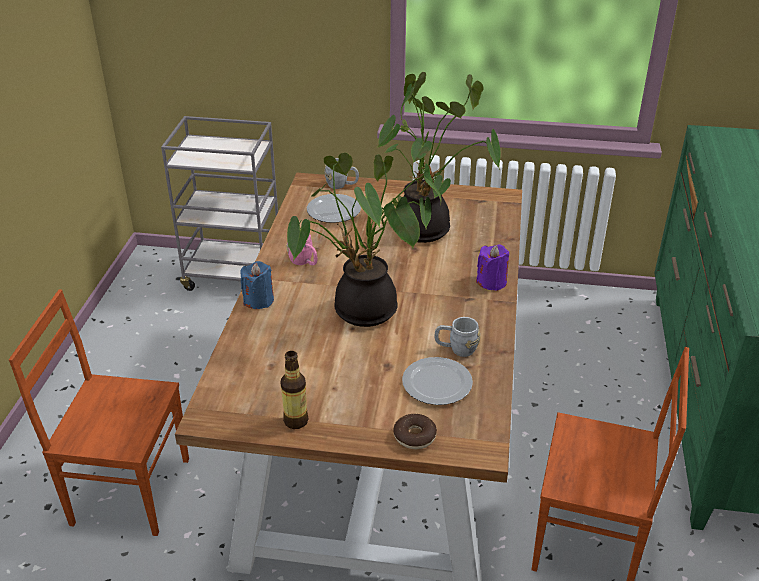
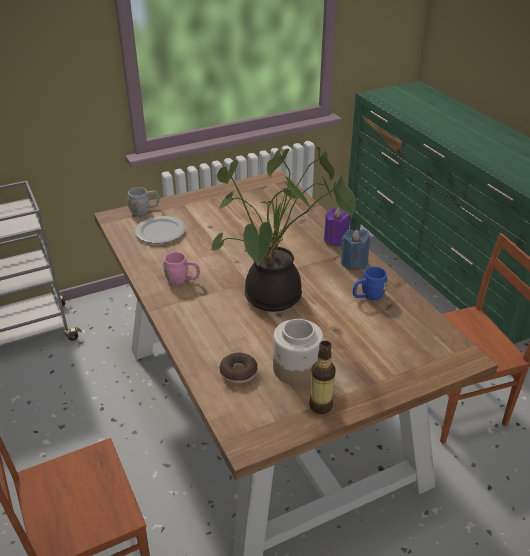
camera: 35 degrees left, 0 degrees up
blue candle [241,261,274,309] -> blue candle moved to [341,229,370,270]
potted plant [377,72,501,243] -> none
donut [393,414,437,449] -> donut moved to [219,353,258,383]
plate [402,357,473,405] -> none
grey mug [435,317,480,357] -> blue mug [353,266,388,300]
none -> jar [273,319,323,386]

